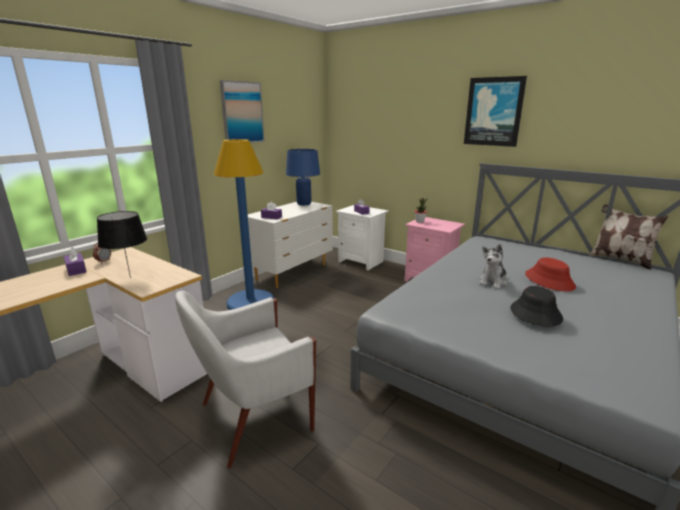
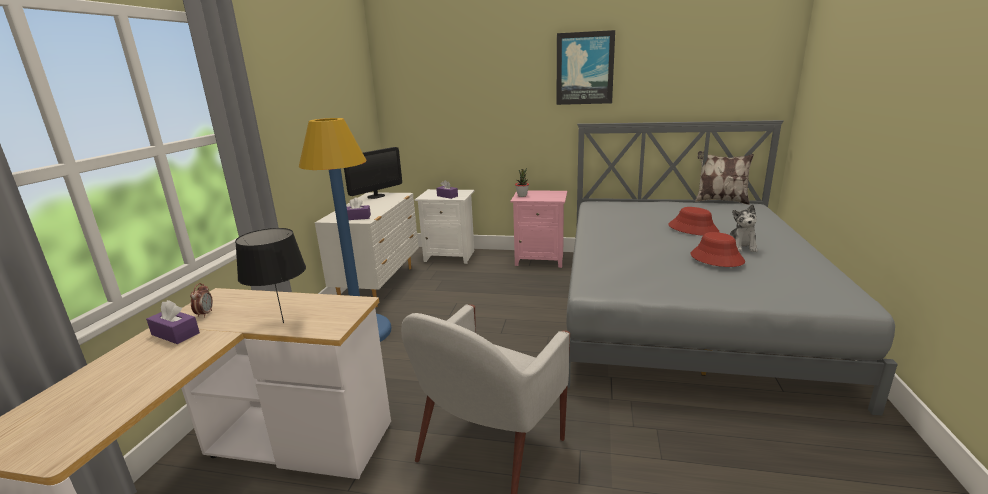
camera: 25 degrees left, 0 degrees up
picture [220,80,265,143] -> none
blue table lamp [286,149,320,205] -> monitor [344,147,402,199]
plush toy [479,244,507,289] -> plush toy moved to [730,204,758,252]
black hat [510,286,563,327] -> red hat [690,232,745,267]

